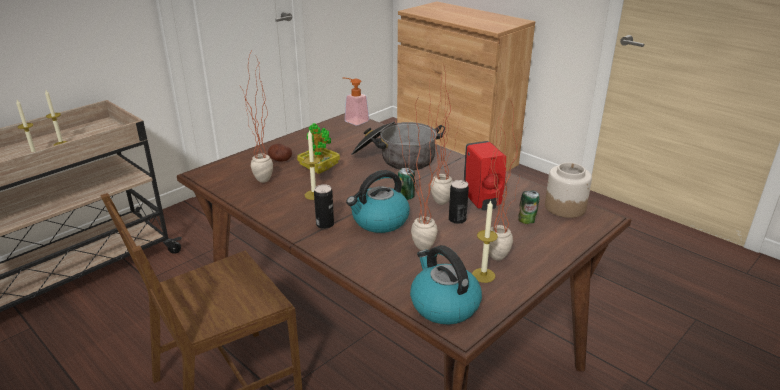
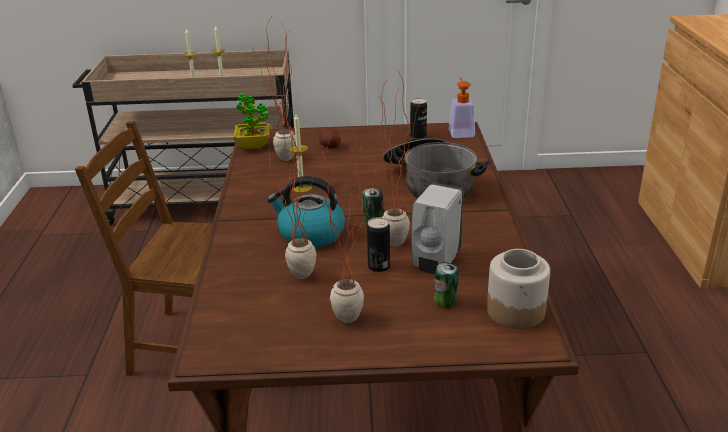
camera: 45 degrees right, 0 degrees up
potted plant [297,123,340,174] -> potted plant moved to [234,94,270,149]
can [314,184,334,229] -> can moved to [410,98,427,139]
kettle [410,245,482,325] -> none
red soap dispenser [463,141,506,211] -> white soap dispenser [411,183,463,274]
candle [472,200,498,283] -> none

